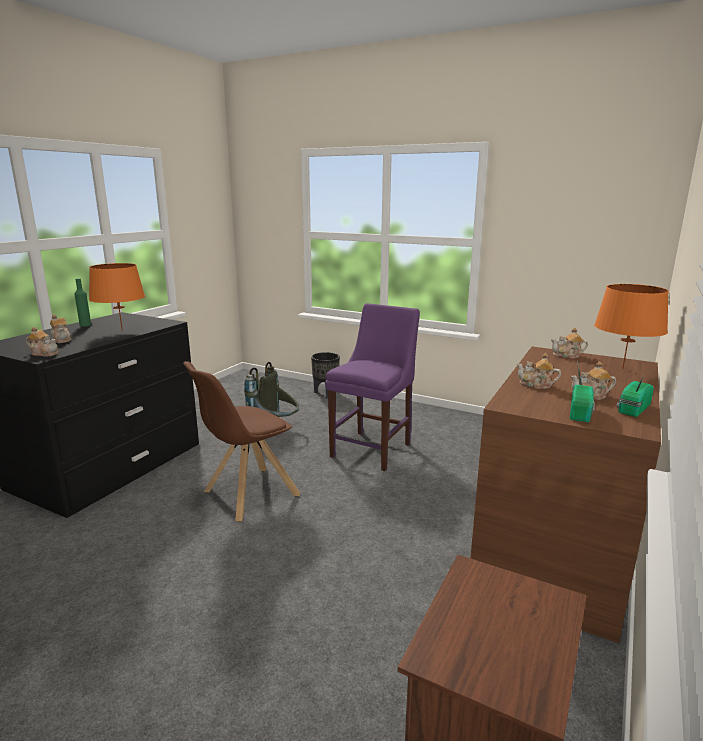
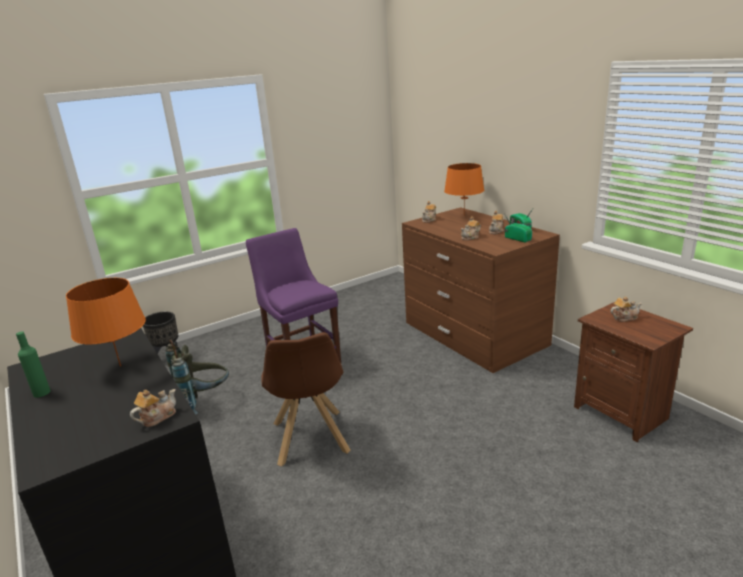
camera: 60 degrees left, 5 degrees up
teapot [50,314,71,343] -> teapot moved to [611,296,642,322]

